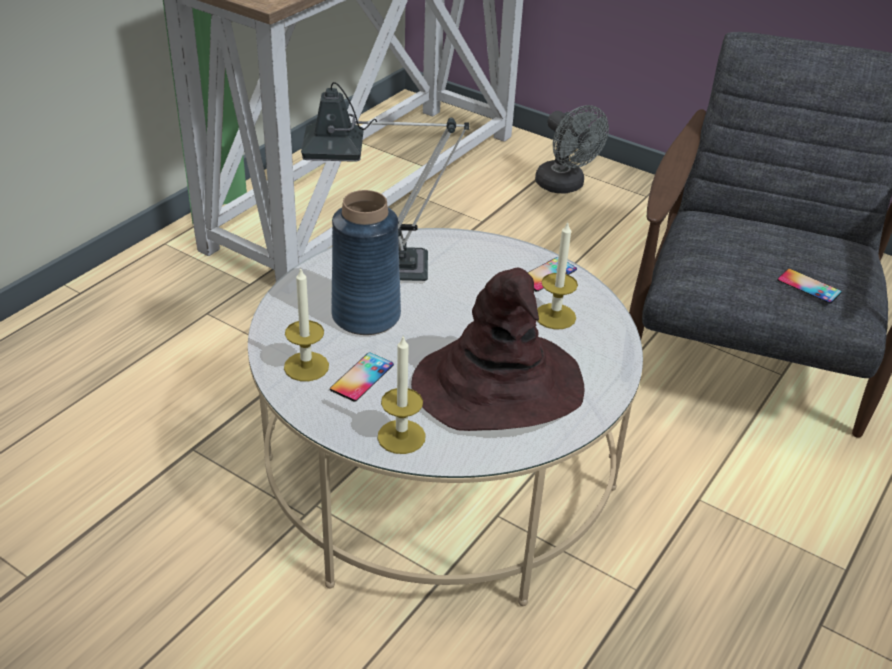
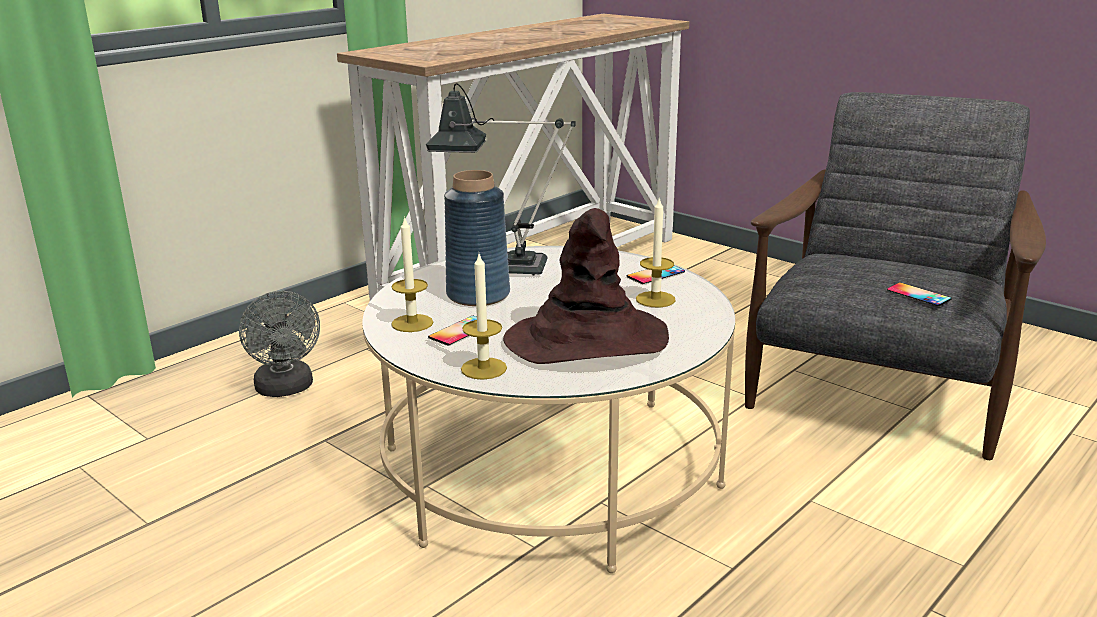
camera: 10 degrees right, 15 degrees down
grey fan [535,105,609,194] -> grey fan moved to [239,291,320,397]

